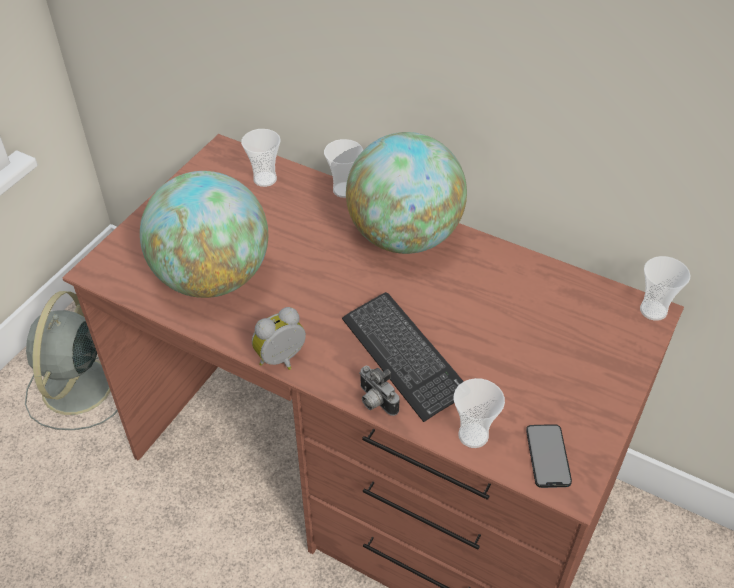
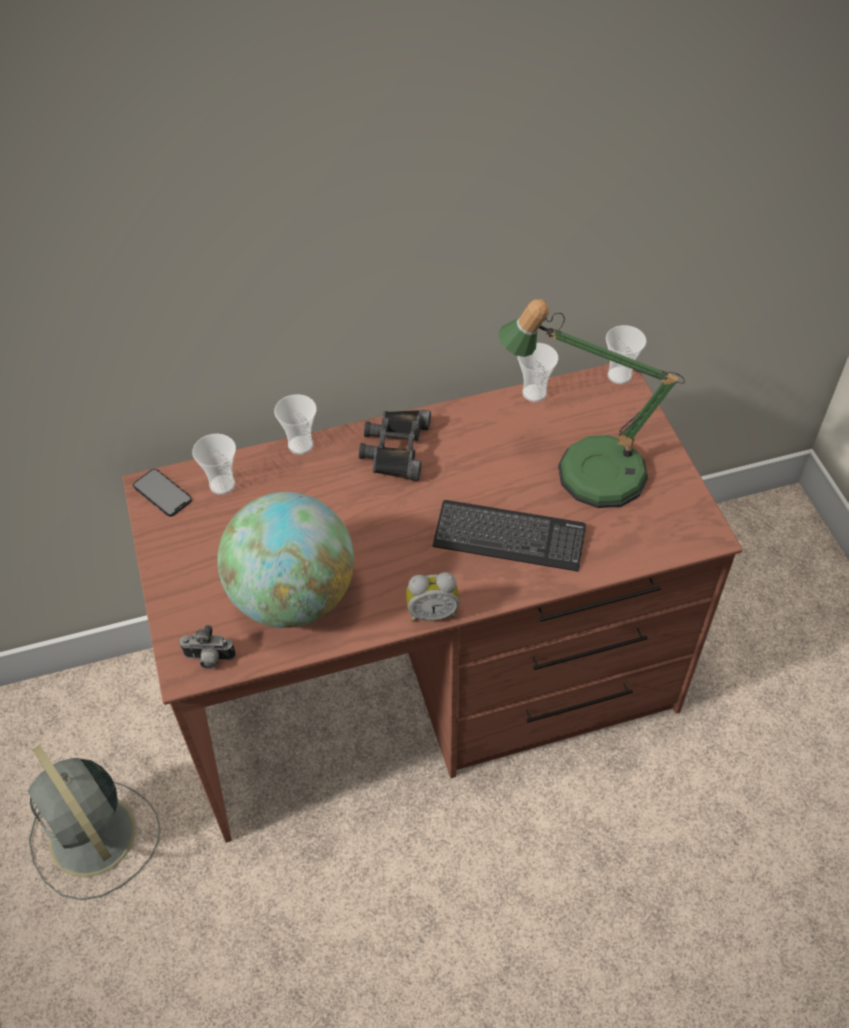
camera: 45 degrees left, 5 degrees up
alarm clock [252,307,306,370] -> alarm clock turned 105 degrees counterclockwise [406,572,459,622]
globe [346,132,467,254] -> black binoculars [359,410,431,481]
camera [359,366,400,416] -> camera moved to [180,625,236,669]
cup [454,378,505,448] -> cup moved to [518,343,558,402]
phone [526,424,572,488] -> phone moved to [133,469,192,517]
none -> table lamp [498,299,685,508]

